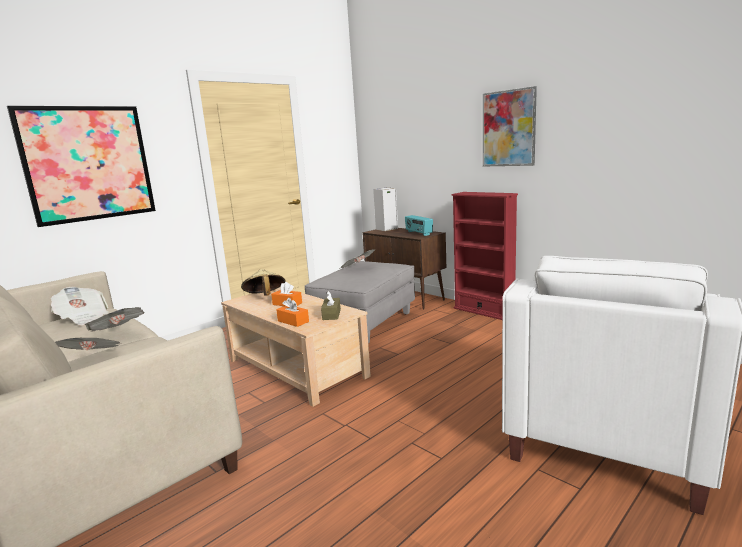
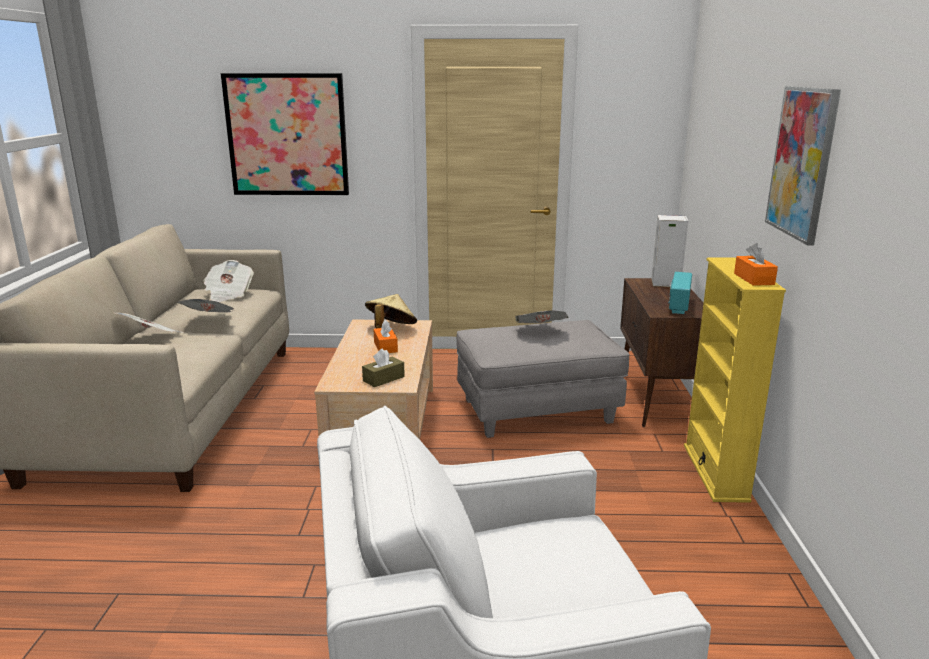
camera: 45 degrees right, 5 degrees up
orange tissue box [276,298,309,327] -> orange tissue box moved to [734,243,778,286]
red bookcase [451,192,518,320] -> yellow bookcase [684,257,786,503]

